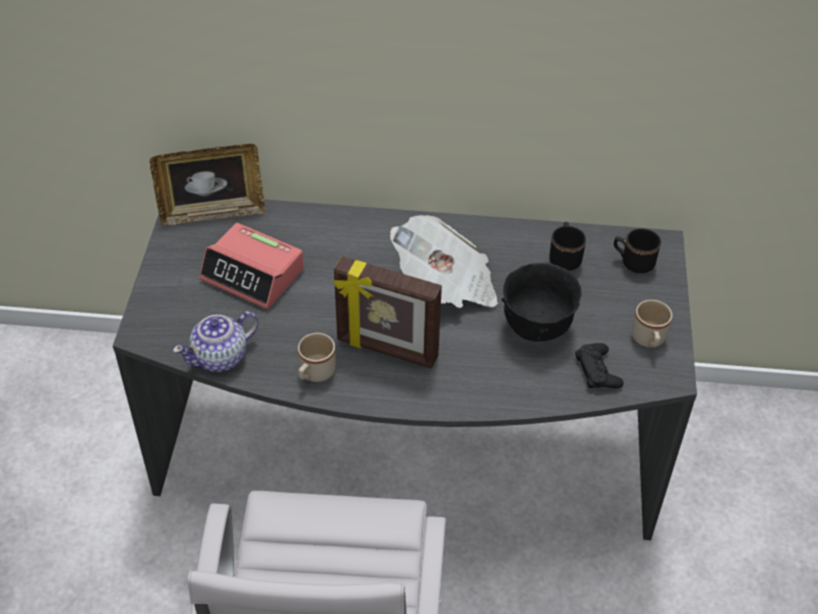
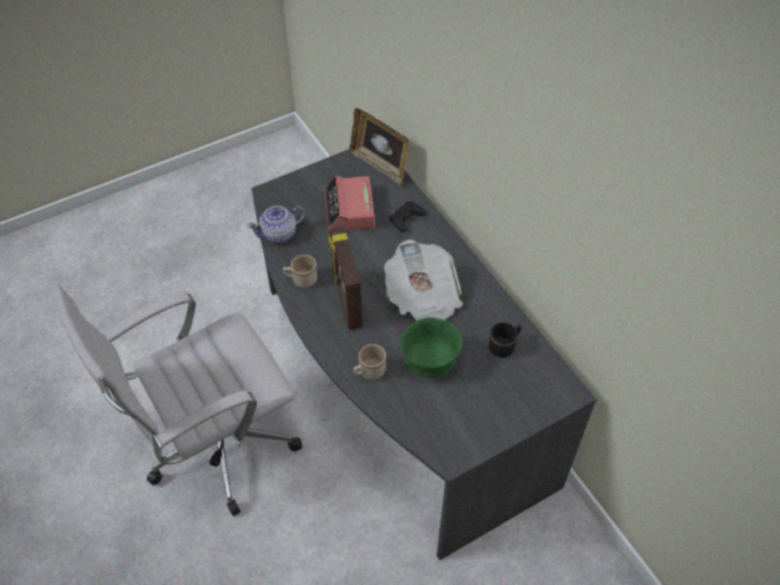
camera: 55 degrees right, 5 degrees up
teapot [173,311,259,372] -> teapot turned 45 degrees counterclockwise [247,206,306,243]
black bowl [502,263,582,342] -> green bowl [401,317,463,378]
black game controller [575,343,624,389] -> black game controller moved to [389,201,426,232]
black mug [614,228,661,273] -> none
beige mug [632,300,672,348] -> beige mug moved to [353,344,386,380]

